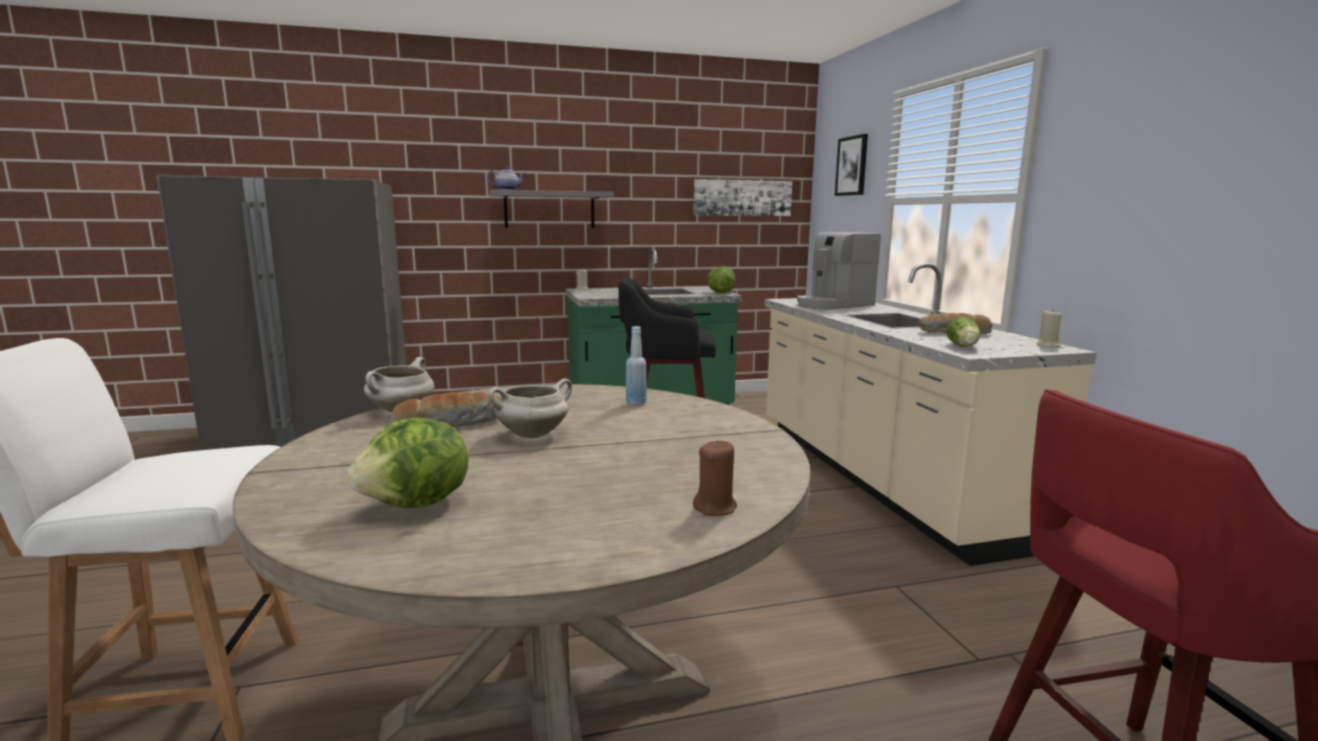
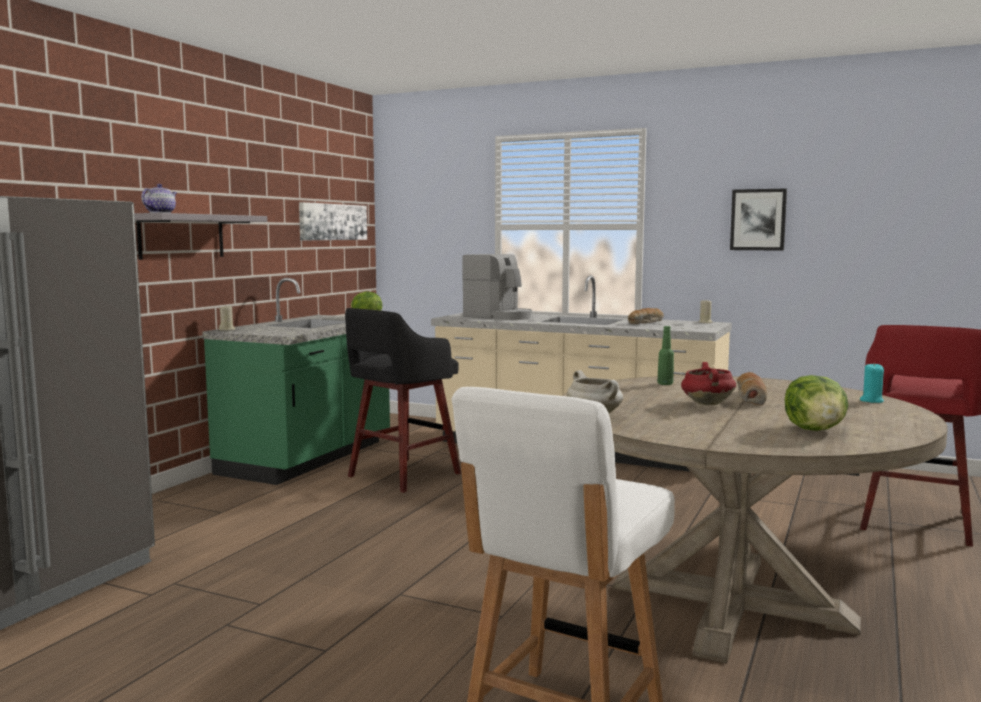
camera: 50 degrees left, 5 degrees down
bread [389,392,500,427] -> bread moved to [737,372,767,406]
white cooking pot [488,378,572,439] -> red cooking pot [681,362,736,405]
blue bottle [626,326,646,405] -> green bottle [658,326,674,385]
brown candle [693,440,737,516] -> turquoise candle [860,363,884,403]
coffee machine [797,232,881,310] -> coffee machine turned 60 degrees counterclockwise [462,254,532,320]
picture [835,134,868,196] -> picture moved to [730,188,787,251]
lettuce [946,317,980,347] -> none

